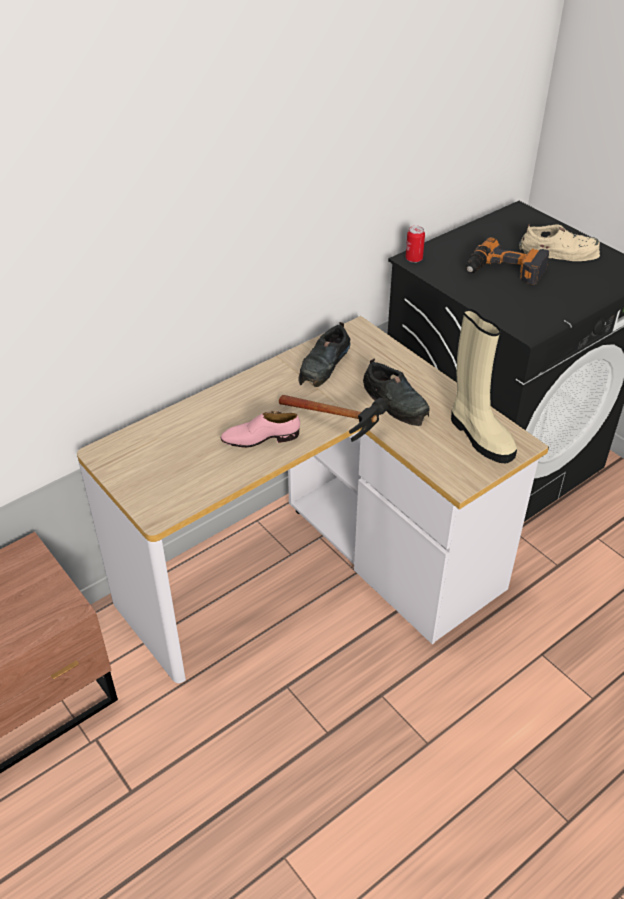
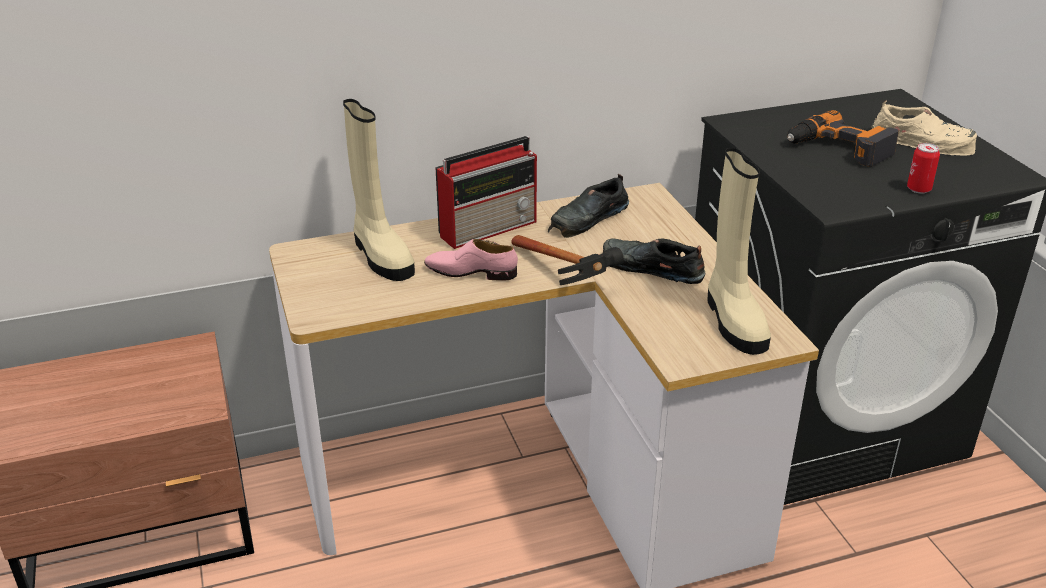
camera: 20 degrees right, 10 degrees down
black shoe [363,358,430,426] -> black shoe turned 135 degrees clockwise [603,238,705,284]
can [406,226,425,263] -> can moved to [907,143,940,194]
none -> beige boot [343,99,415,281]
none -> radio [435,136,537,249]

